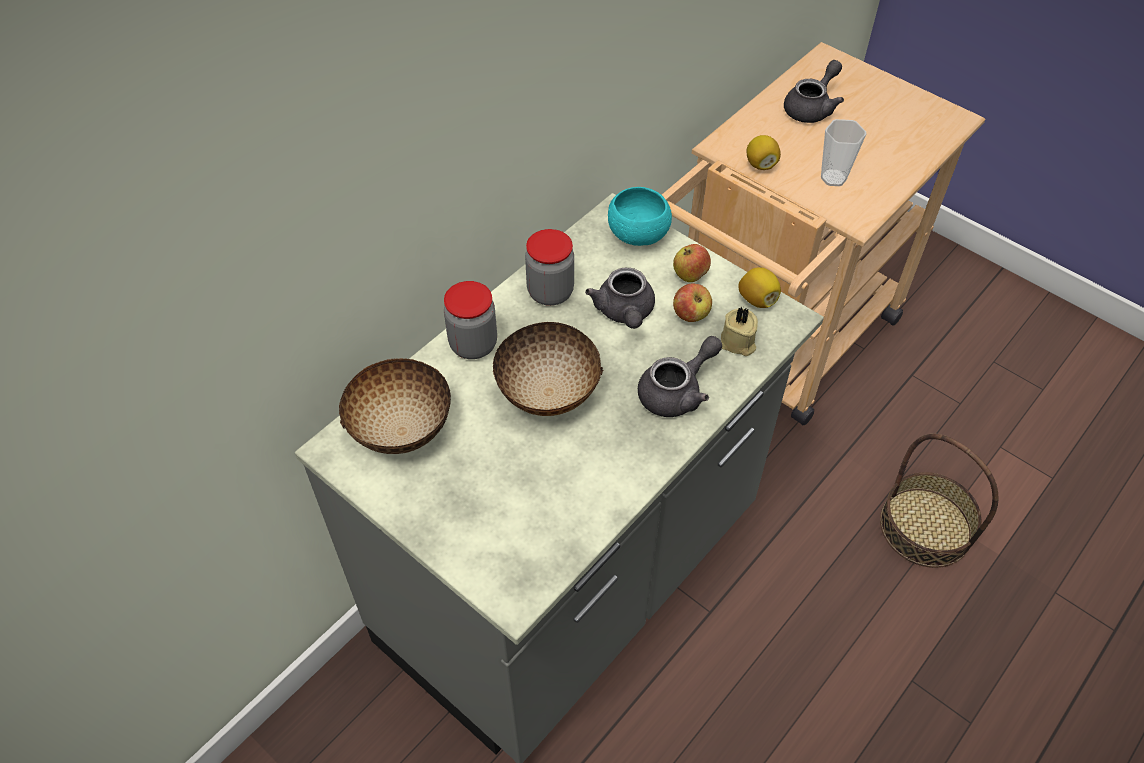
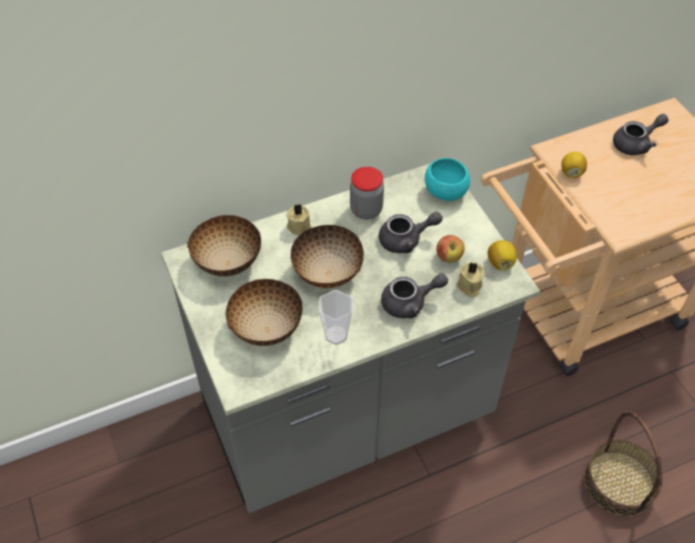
camera: 25 degrees right, 0 degrees up
jar [444,281,497,359] -> beige candle [287,204,312,235]
grey teapot [585,268,655,329] -> grey teapot turned 120 degrees counterclockwise [379,212,443,253]
apple [673,244,711,282] -> none
cup [821,119,867,186] -> cup moved to [319,290,352,345]
none -> bowl [226,279,302,346]

